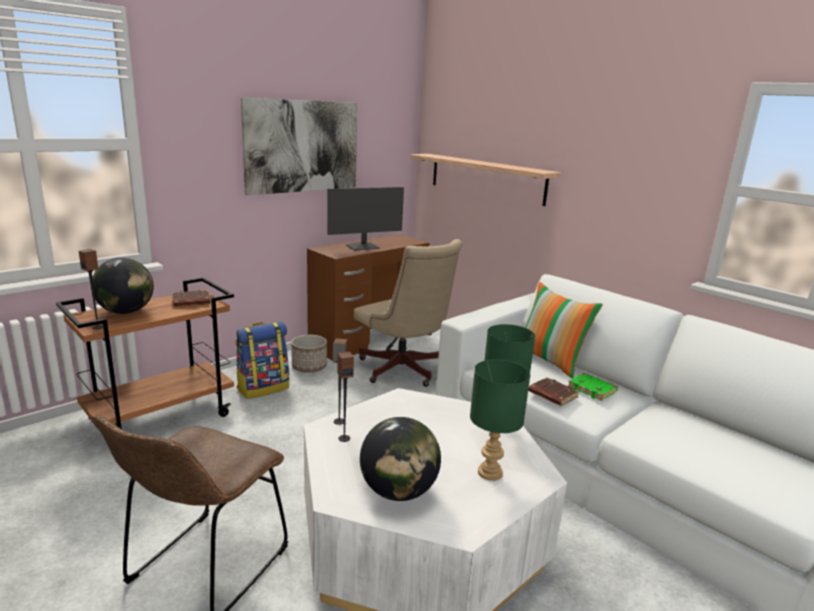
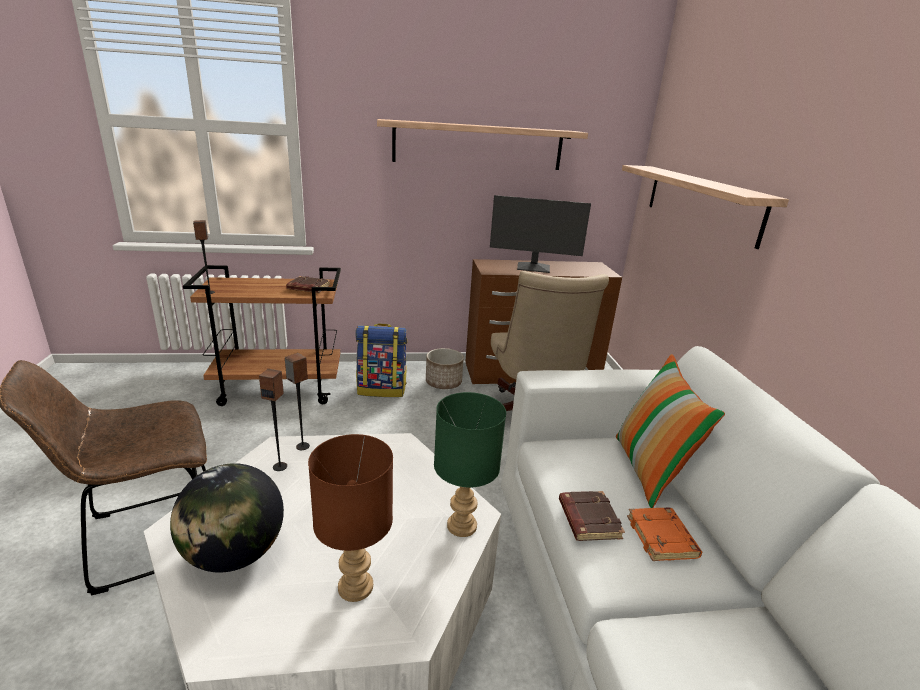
camera: 35 degrees right, 5 degrees up
globe [92,258,154,314] -> none
picture [241,97,357,195] -> shelf [377,119,588,170]
green table lamp [470,359,530,481] -> brown table lamp [308,434,393,602]
green book [568,373,618,401] -> orange book [627,508,702,561]

